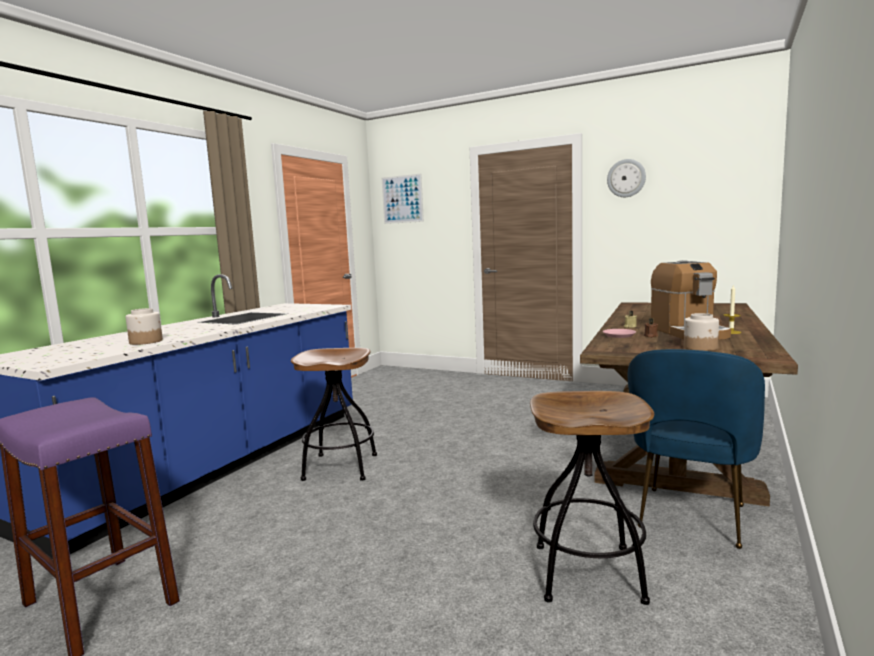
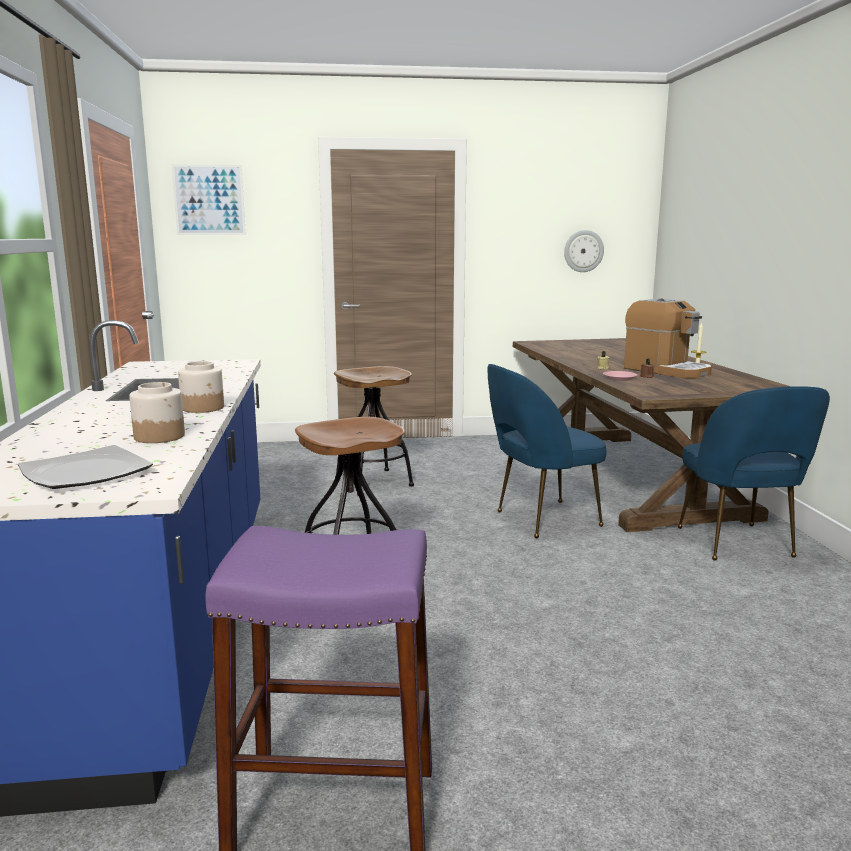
camera: 35 degrees left, 5 degrees up
brown stool [530,391,654,605] -> brown stool moved to [334,366,414,496]
wall clock [607,159,646,197] -> wall clock moved to [564,230,604,272]
jar [684,313,719,351] -> jar moved to [178,361,224,413]
none -> plate [18,445,153,489]
none -> blue chair [488,364,607,538]

